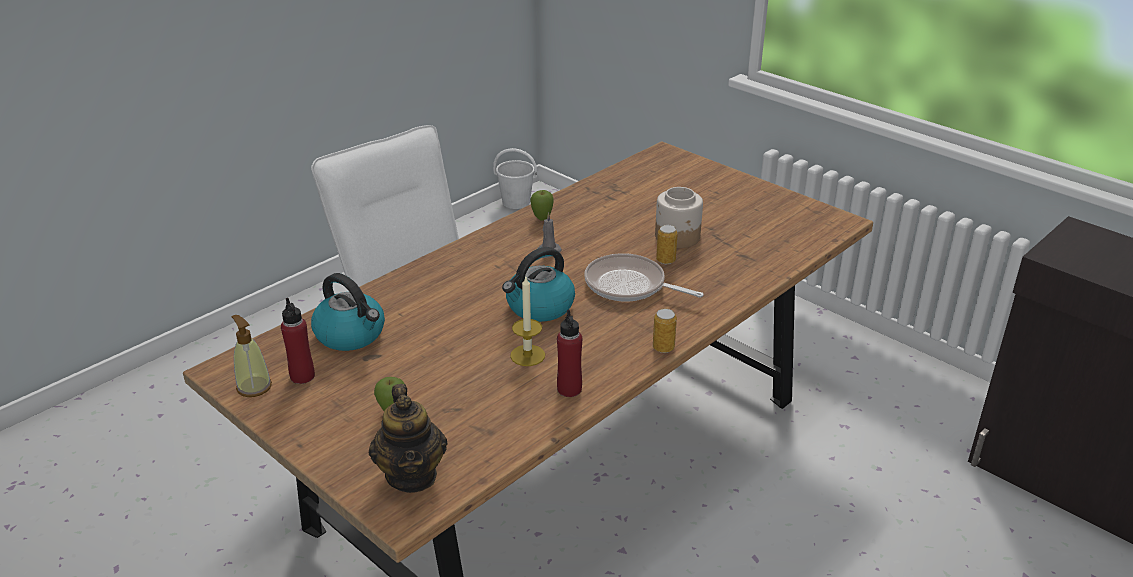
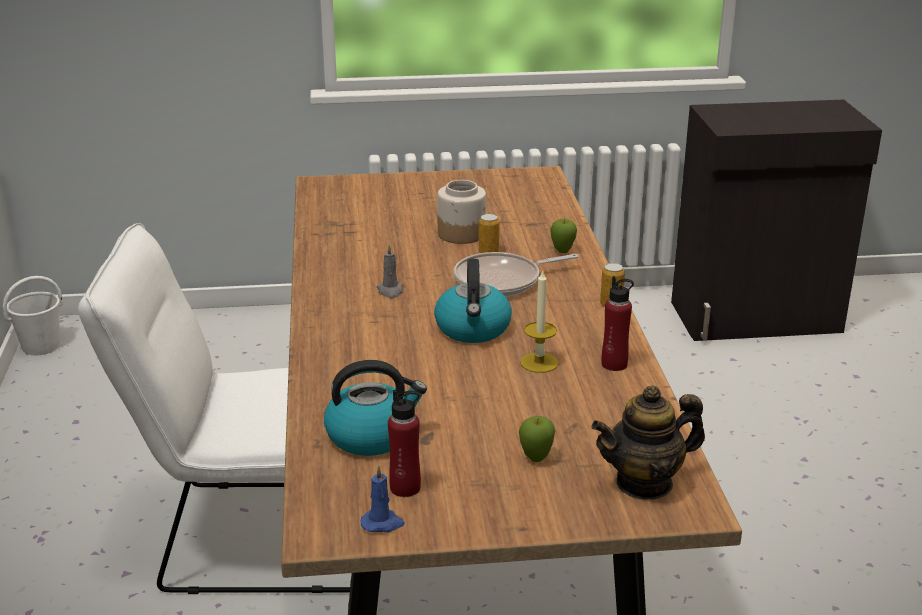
camera: 50 degrees left, 5 degrees down
soap dispenser [231,315,272,397] -> blue candle [361,465,405,533]
teapot [369,384,447,493] -> teapot turned 135 degrees clockwise [592,385,705,500]
apple [530,190,554,221] -> apple moved to [550,219,577,253]

